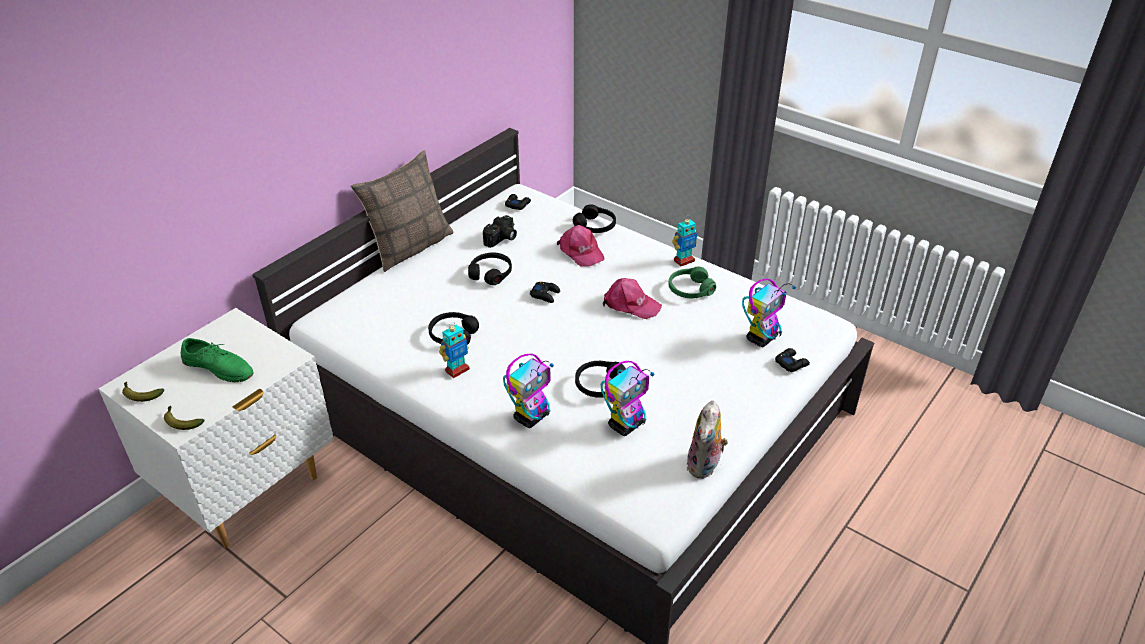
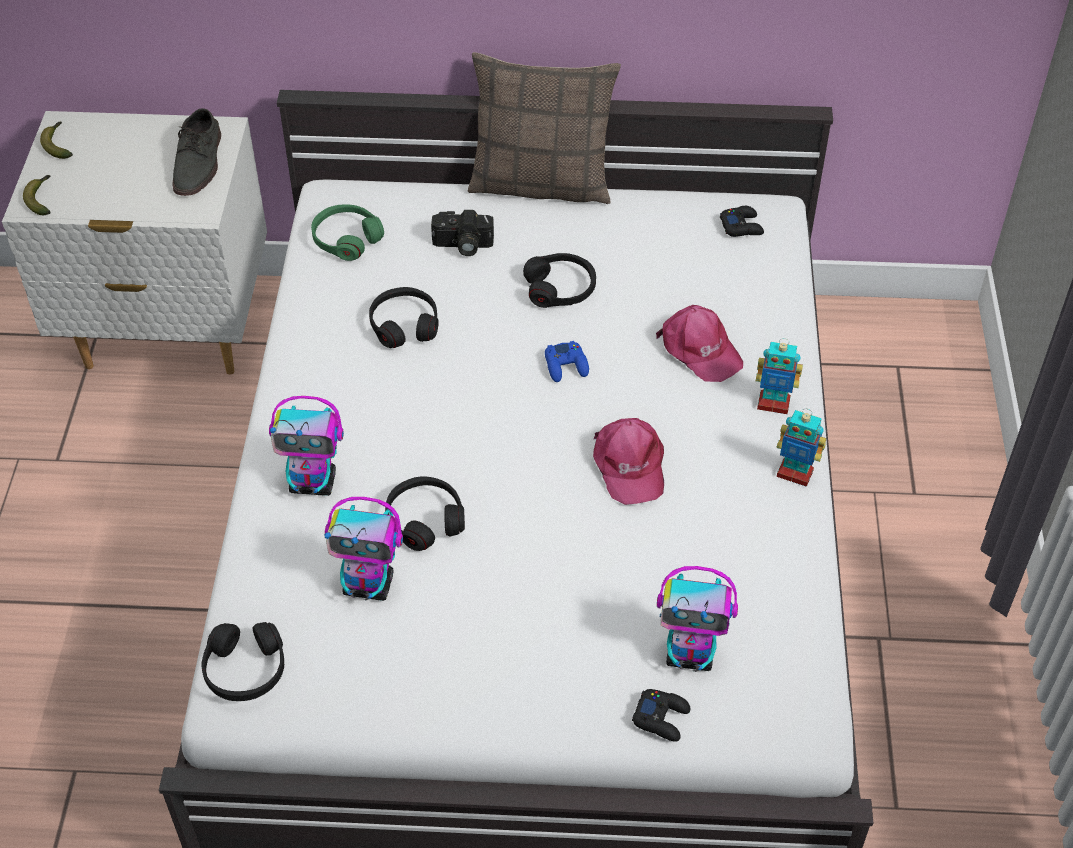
camera: 55 degrees right, 10 degrees up
green shoe [181,338,254,382] -> none
toy robot [439,322,470,378] -> toy robot moved to [756,338,803,414]
camera [483,215,517,248] -> camera moved to [431,210,494,256]
black game controller [530,282,560,303] -> blue game controller [545,341,589,382]
pink cap [557,225,605,267] -> pink cap turned 60 degrees counterclockwise [656,305,743,382]
black headphones [573,205,616,233] -> black headphones moved to [202,622,284,701]
green headphones [668,267,716,299] -> green headphones moved to [311,204,384,261]
plush toy [686,400,728,479] -> none
none -> grey shoe [173,108,221,196]

